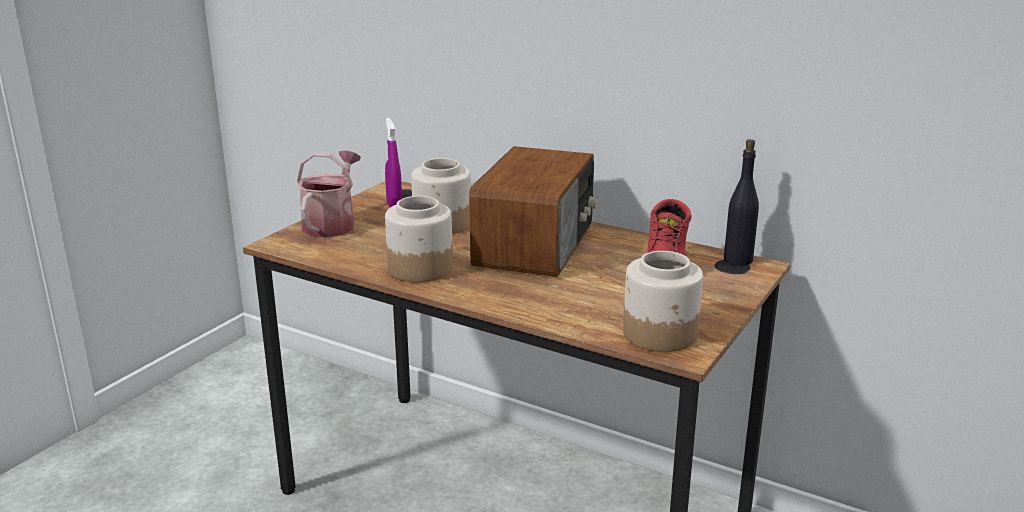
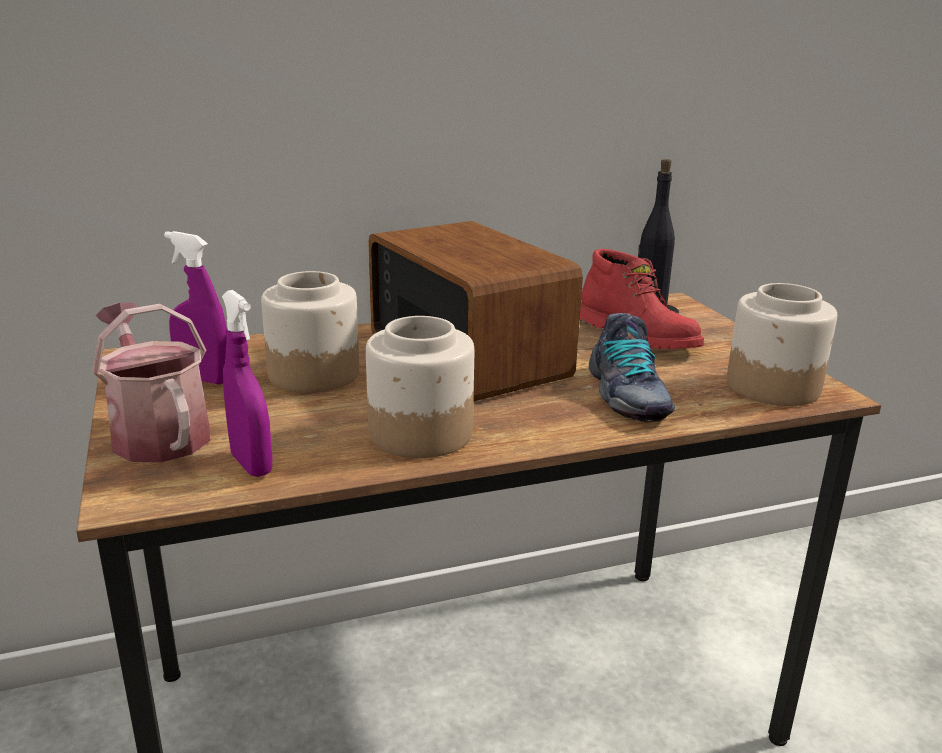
camera: 50 degrees left, 0 degrees up
none -> purple spray bottle [222,290,272,477]
none -> shoe [589,313,675,422]

